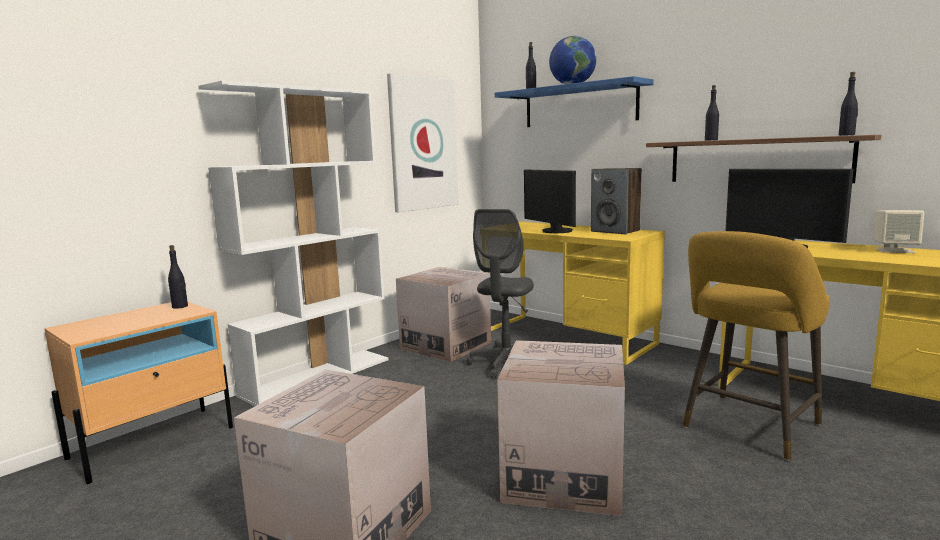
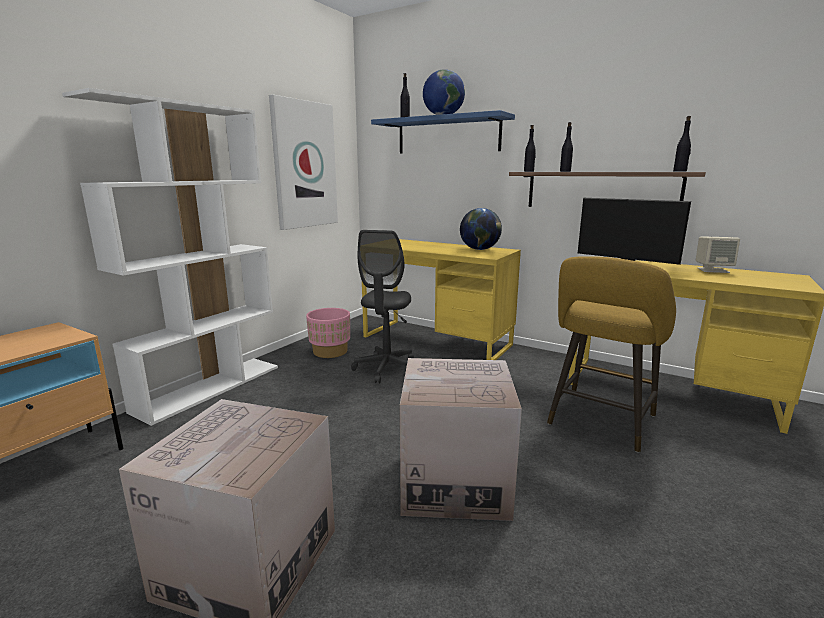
camera: 10 degrees left, 5 degrees up
black bottle [168,245,188,309] -> black bottle moved to [524,125,536,172]
cardboard box [396,267,491,362] -> pink planter [306,308,350,358]
monitor [524,169,576,233] -> none
speaker [591,168,642,234] -> globe [460,208,502,250]

